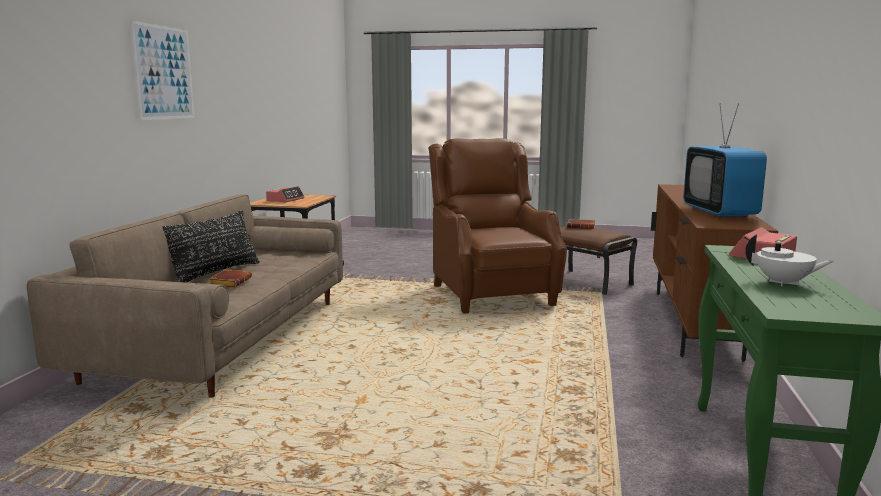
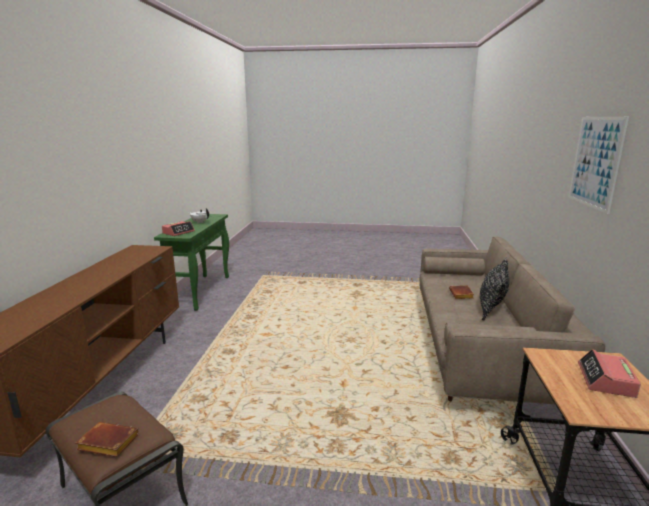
camera: 175 degrees right, 5 degrees up
brown armchair [428,138,567,314] -> none
television [683,103,767,217] -> none

